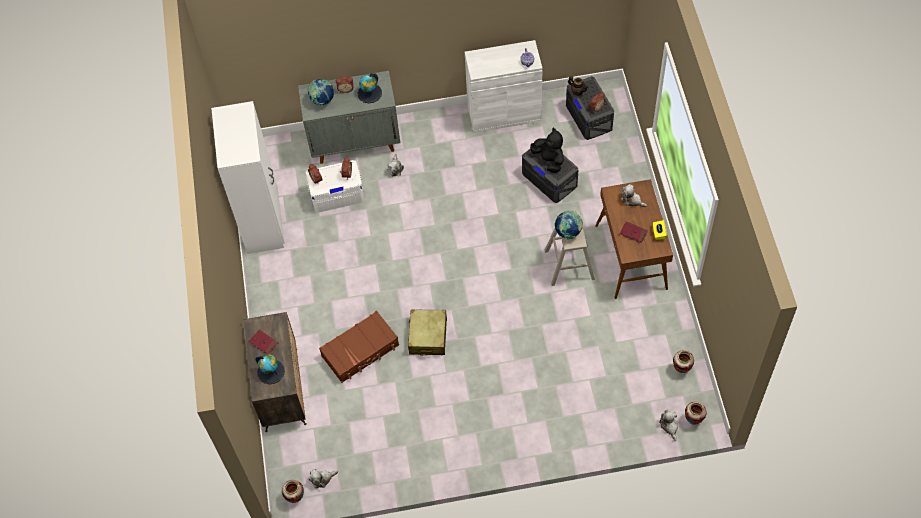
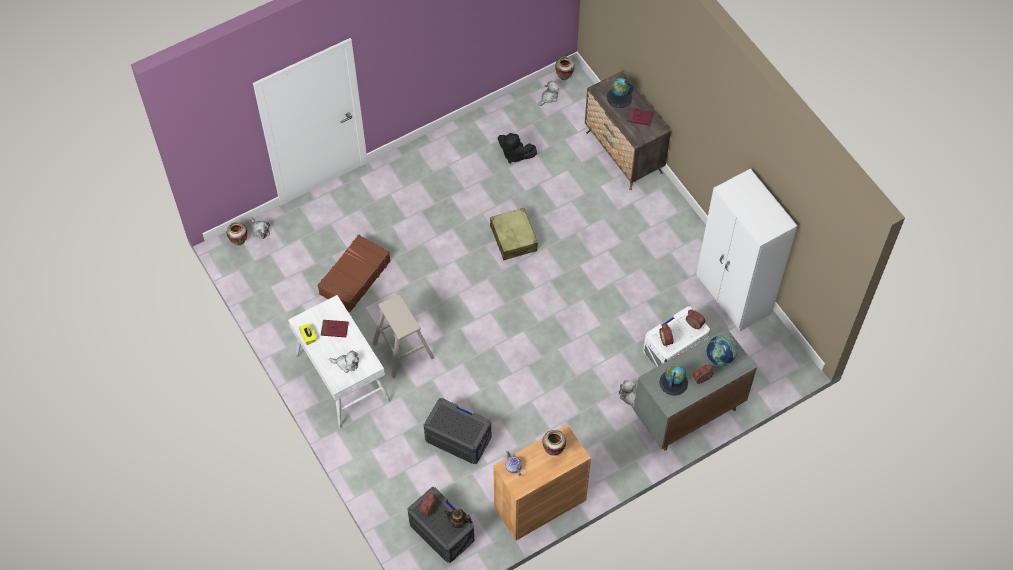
camera: 155 degrees right, 0 degrees up
brown suitcase [319,311,399,383] -> brown suitcase moved to [318,235,391,312]
white cabinet [465,40,543,133] -> brown cabinet [493,424,591,541]
black plush toy [530,128,564,173] -> black plush toy moved to [498,133,537,163]
globe [555,210,583,240] -> none
brown desk [595,179,673,299] -> white desk [288,295,391,428]
vase [673,350,694,373] -> vase moved to [542,430,566,456]

